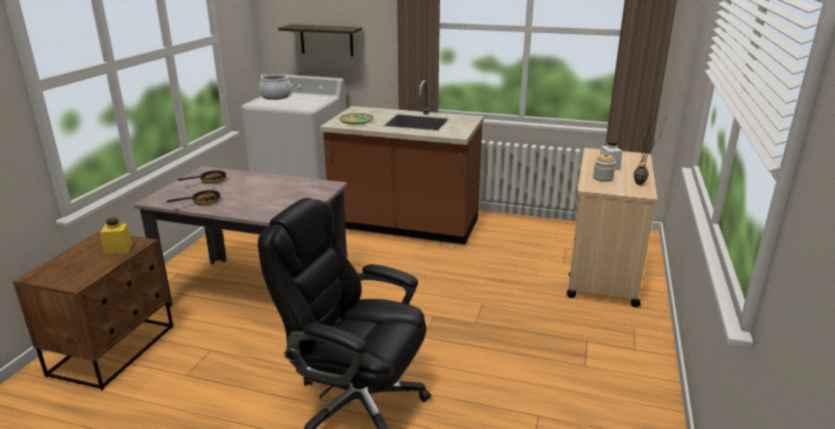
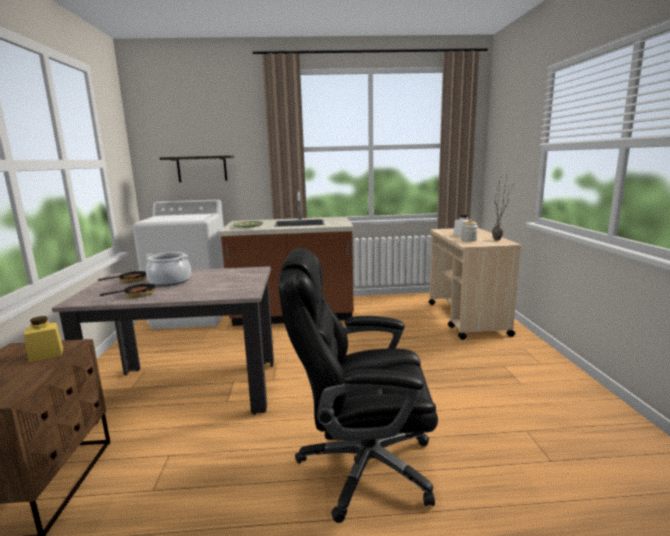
camera: 20 degrees left, 10 degrees down
cooking pot [259,74,292,100] -> cooking pot moved to [145,252,191,286]

